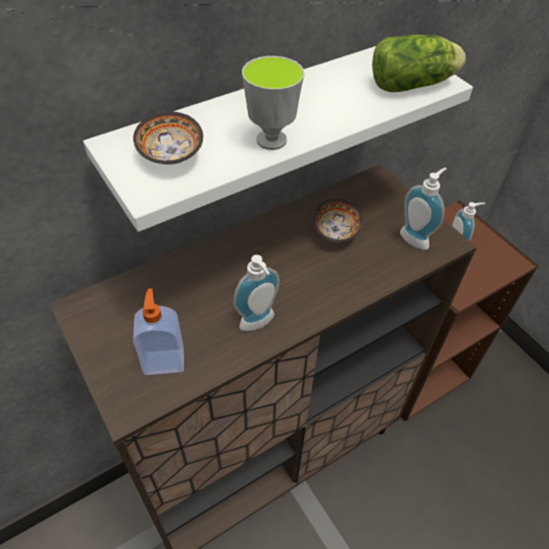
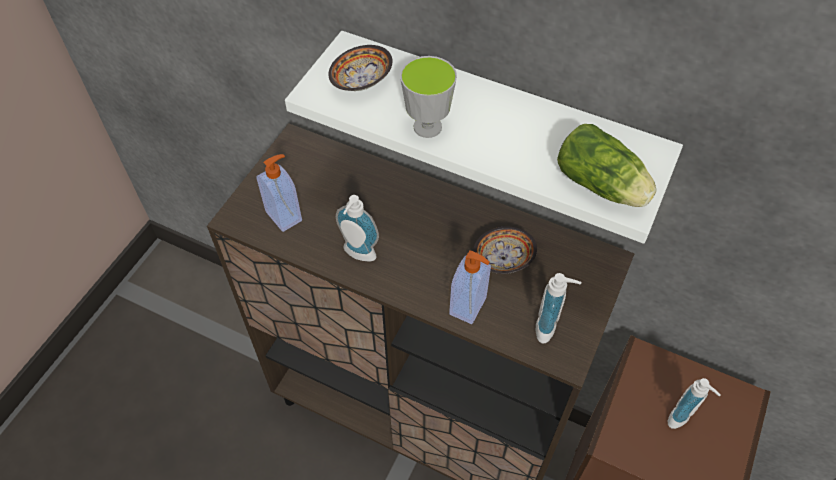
camera: 60 degrees right, 5 degrees up
none -> soap dispenser [449,250,491,324]

